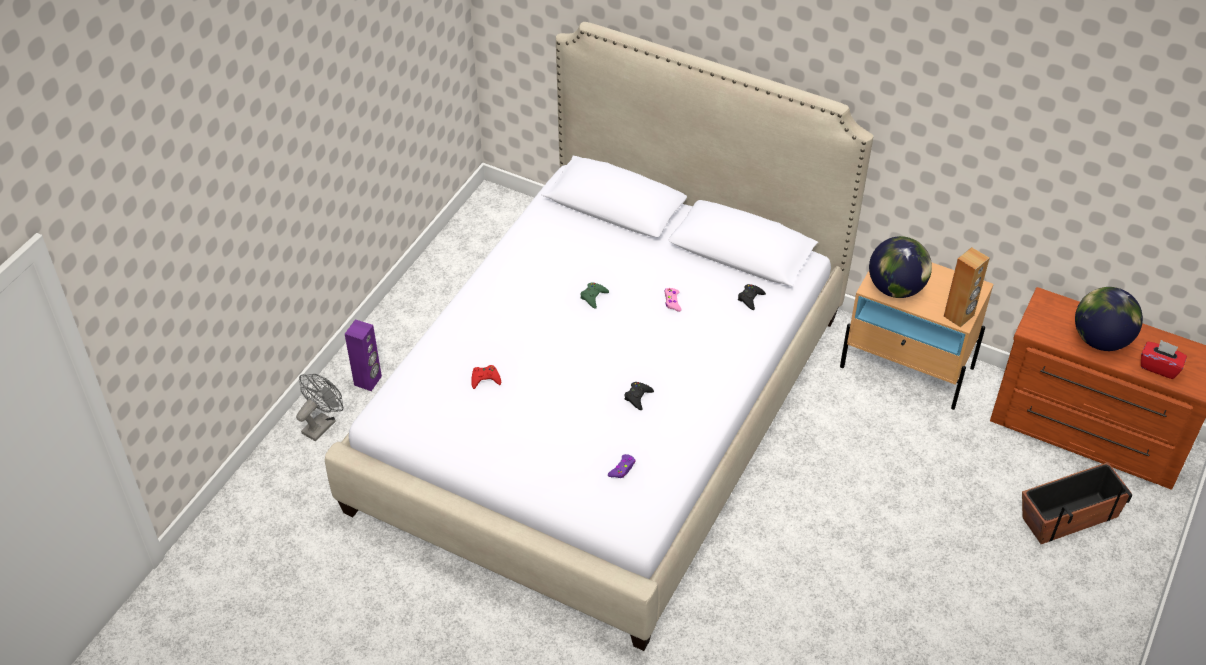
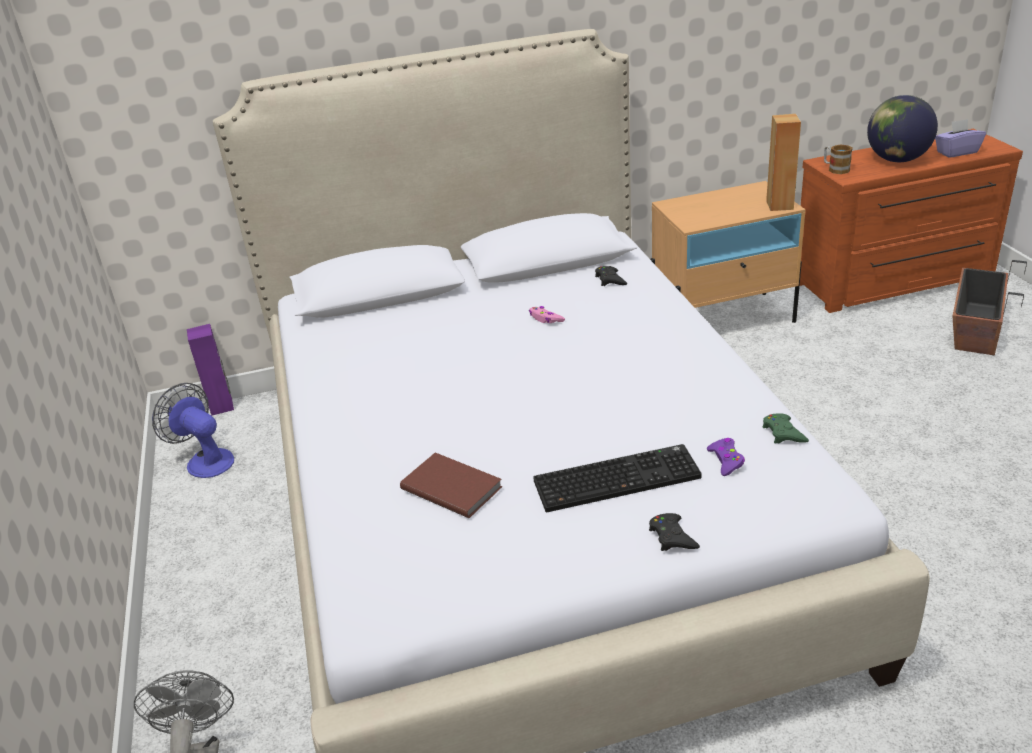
camera: 40 degrees left, 15 degrees down
purple speaker [345,320,382,391] -> purple speaker moved to [187,324,234,416]
red game controller [471,365,501,389] -> brown book [400,452,503,518]
green game controller [580,282,609,309] -> green game controller moved to [763,413,809,444]
black game controller [625,382,654,410] -> black game controller moved to [649,513,700,551]
globe [869,236,932,298] -> none
red tissue box [1141,340,1187,379] -> purple tissue box [935,119,986,158]
none -> fan [152,383,234,478]
none -> keyboard [533,444,702,512]
none -> mug [824,145,853,174]

